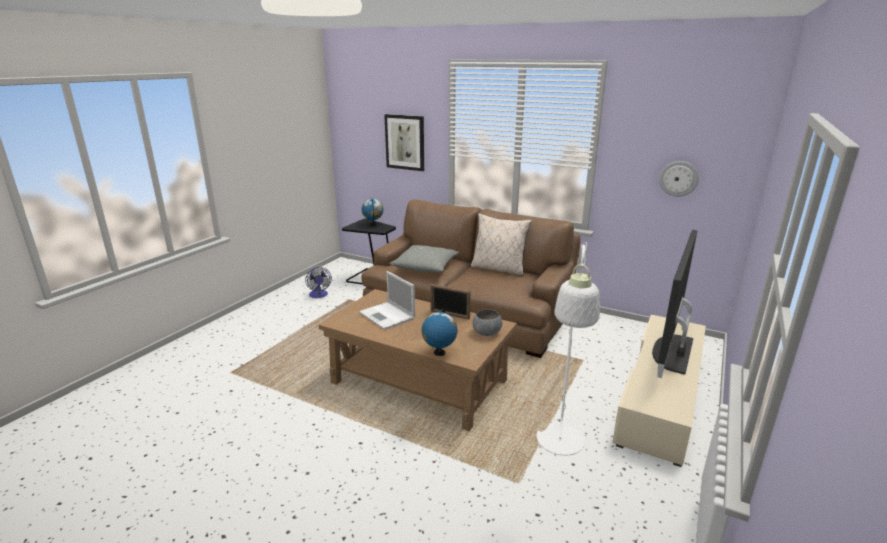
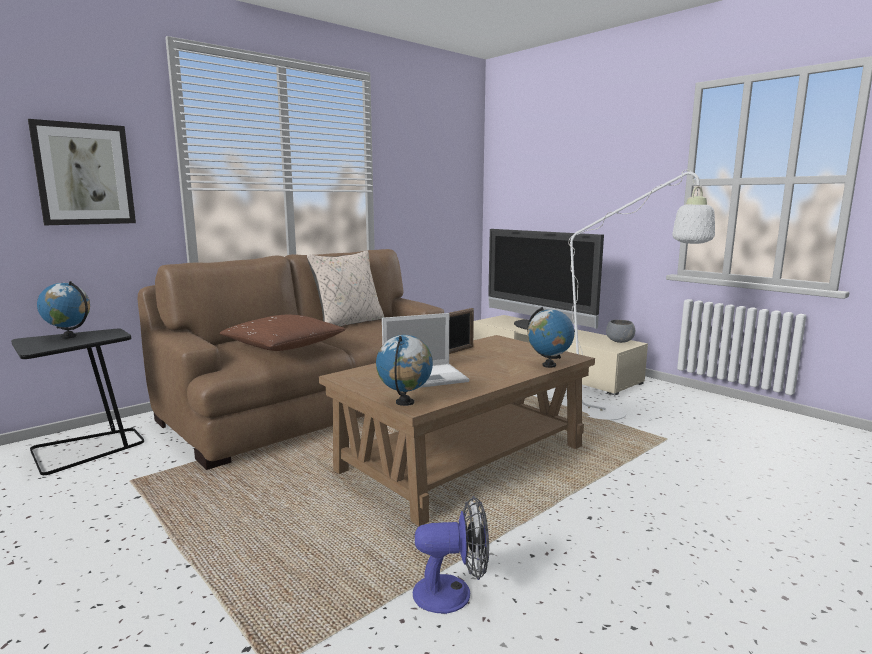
camera: 70 degrees left, 10 degrees down
fan [305,267,332,298] -> fan moved to [413,496,489,614]
grey pillow [389,245,460,272] -> brown pillow [219,315,346,351]
grey bowl [473,309,503,336] -> grey bowl moved to [606,320,635,343]
wall clock [659,161,699,197] -> none
none -> globe [376,335,433,406]

